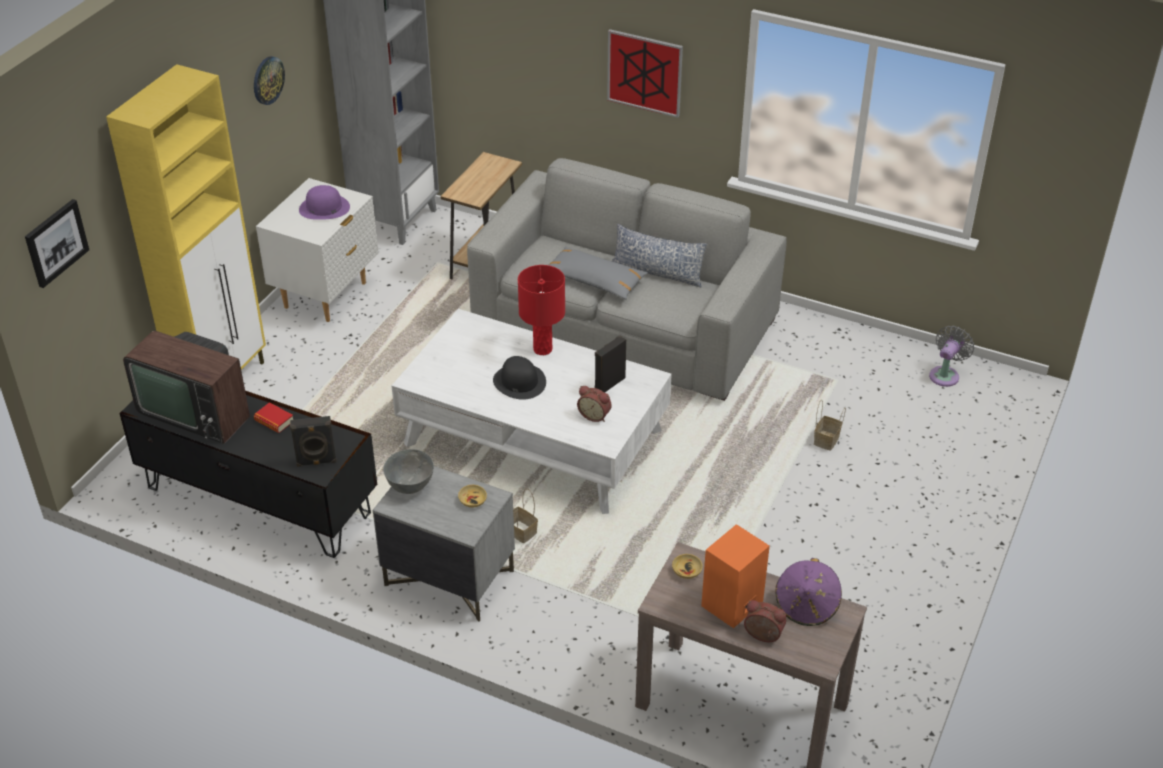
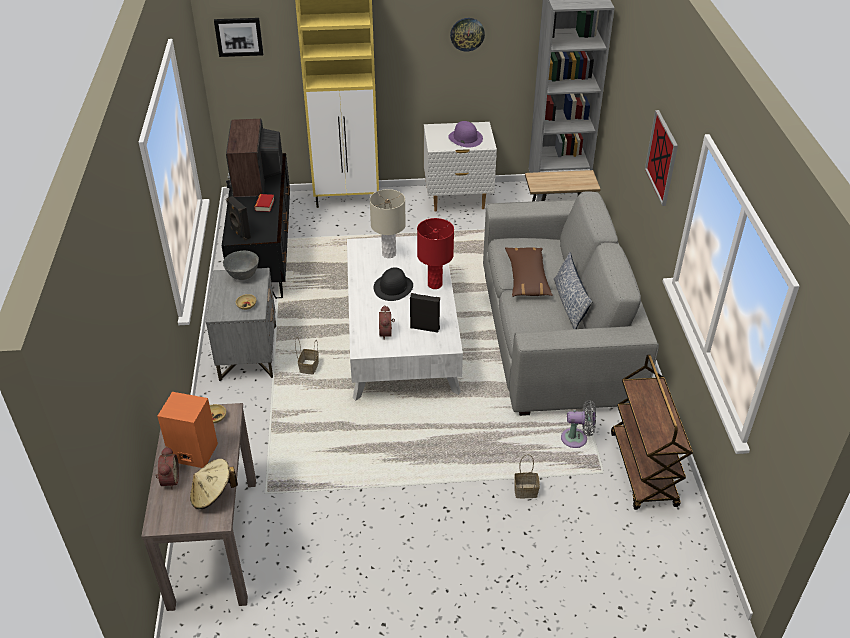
camera: 60 degrees right, 0 degrees up
grey pillow [549,247,648,299] -> brown pillow [505,247,553,297]
purple hat [775,558,842,626] -> beige hat [190,459,238,509]
grey fan [929,326,974,387] -> grey fan moved to [561,400,596,448]
none -> beige table lamp [370,189,406,258]
none -> brown cart [611,354,693,510]

